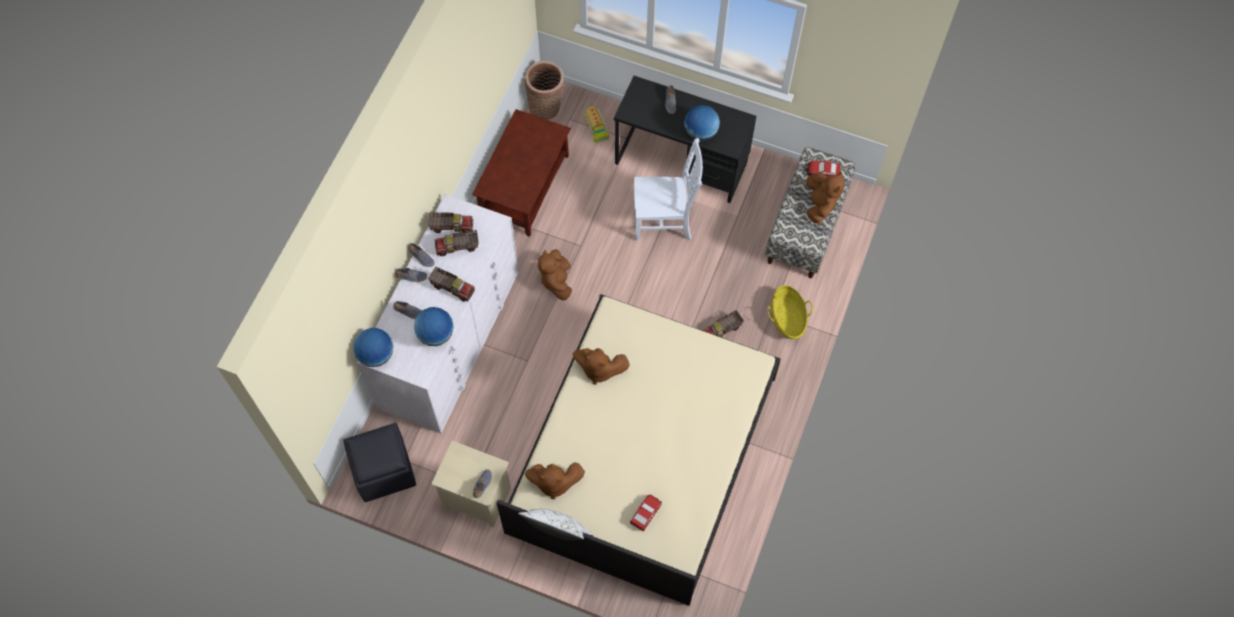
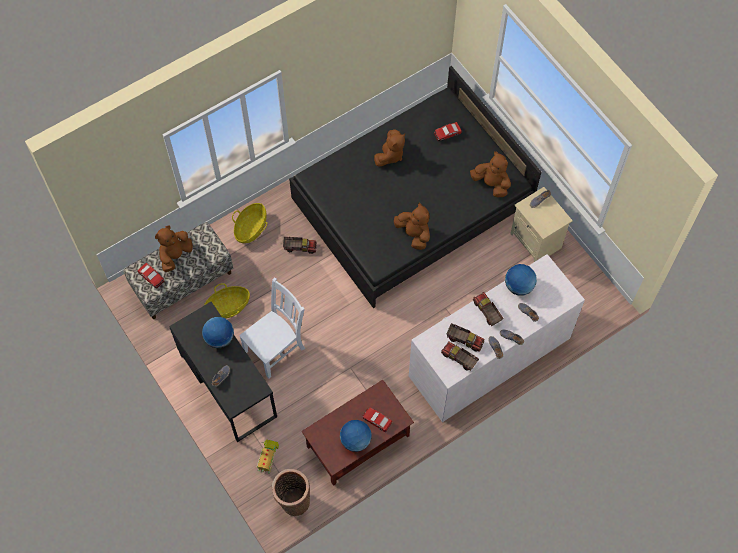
camera: 145 degrees left, 0 degrees up
black ottoman [343,423,416,502] -> none
globe [353,328,394,367] -> globe moved to [340,420,372,452]
beige bed [497,294,781,606] -> black bed [289,66,541,308]
white pillow [518,508,594,541] -> none
brown plush toy [538,249,572,300] -> brown plush toy moved to [374,129,405,166]
white chair [634,138,703,241] -> white chair turned 105 degrees clockwise [239,278,305,378]
none -> basket [204,283,250,319]
none -> toy car [362,407,392,432]

